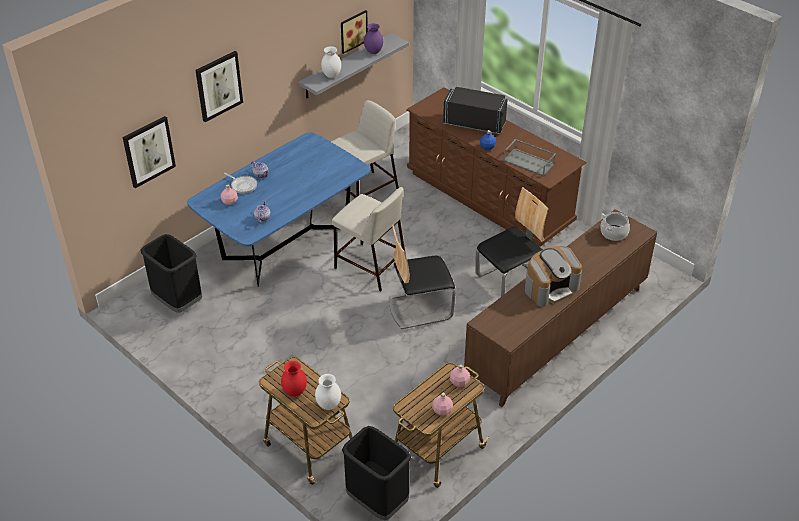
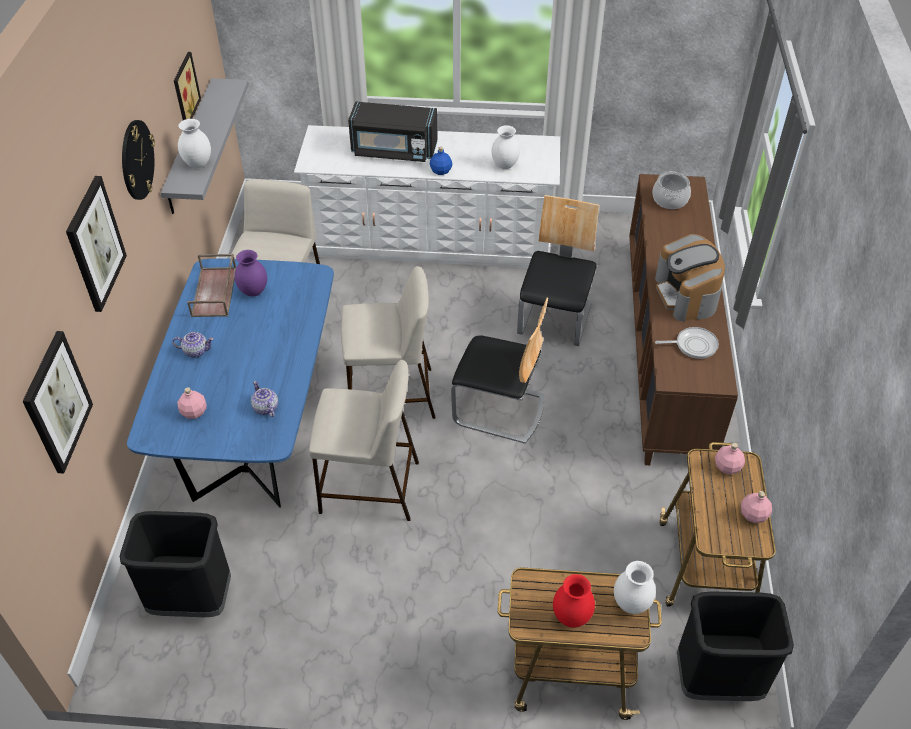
camera: 40 degrees left, 5 degrees up
frying pan [224,173,257,194] -> frying pan moved to [655,327,719,359]
purple vase [364,23,383,54] -> purple vase moved to [234,250,267,297]
chair [389,225,455,329] -> chair turned 105 degrees counterclockwise [451,298,548,444]
brown dresser [406,87,586,247] -> white dresser [294,125,560,268]
black microwave [443,87,508,134] -> black microwave turned 150 degrees counterclockwise [348,102,438,162]
grey tray [503,139,556,176] -> white vase [492,125,520,169]
coffee machine [525,246,582,306] -> coffee machine turned 150 degrees clockwise [655,234,725,321]
none -> wall clock [122,120,155,200]
none -> brown tray [187,254,236,317]
none -> beige stool [309,360,419,521]

